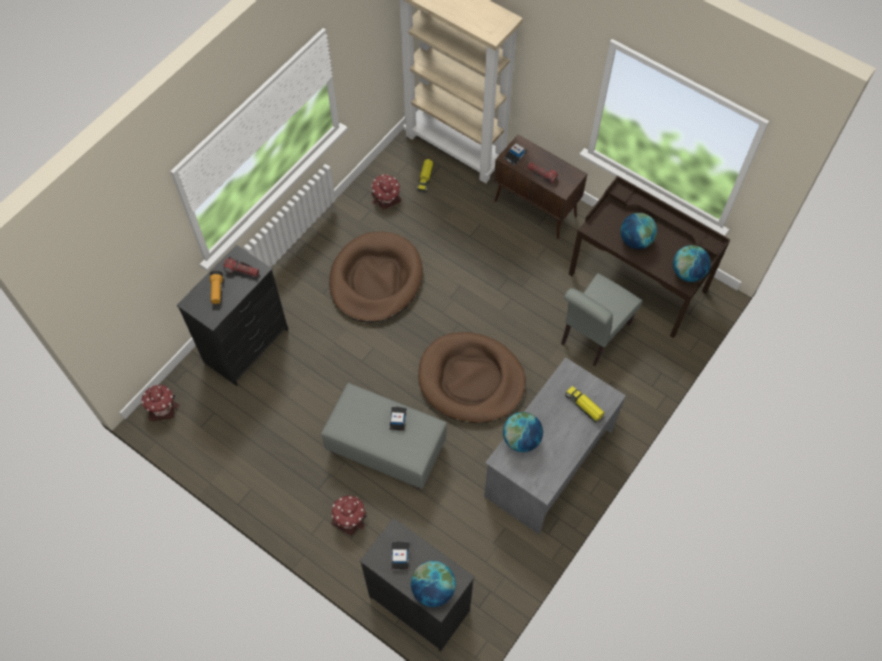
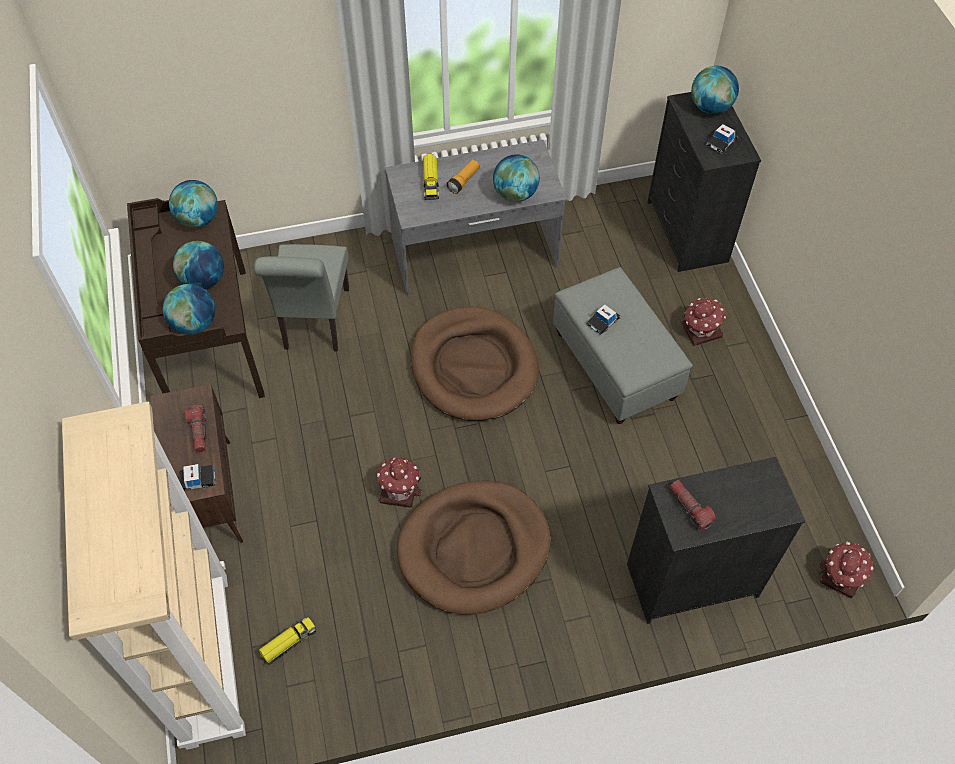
camera: 140 degrees left, 5 degrees down
flashlight [210,270,223,304] -> flashlight moved to [447,160,480,194]
toy house [371,174,401,210] -> toy house moved to [377,457,422,507]
grey chair [561,273,642,366] -> grey chair turned 105 degrees clockwise [254,244,349,351]
none -> globe [163,284,215,335]

